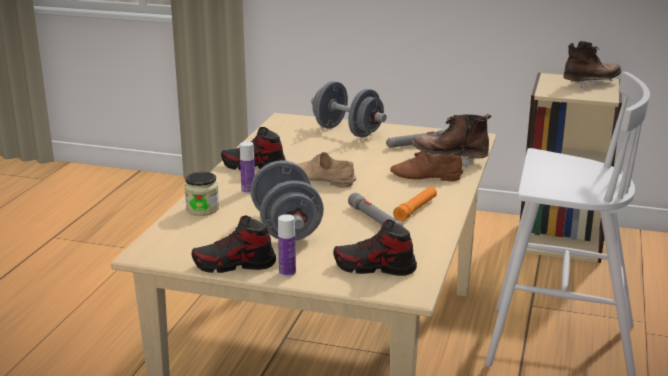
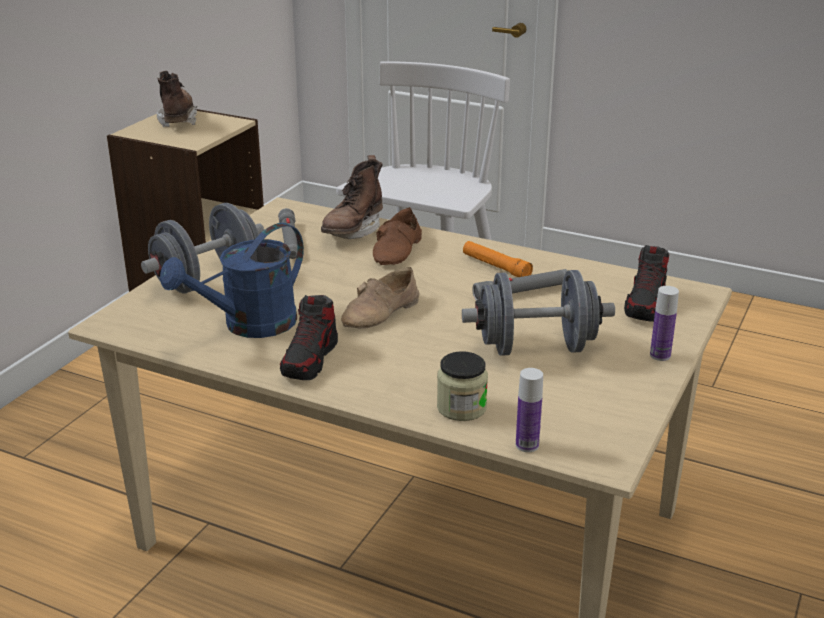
camera: 80 degrees left, 5 degrees up
shoe [192,215,276,273] -> none
bottle [240,142,255,194] -> bottle moved to [516,368,543,452]
none -> blue watering can [160,223,304,338]

